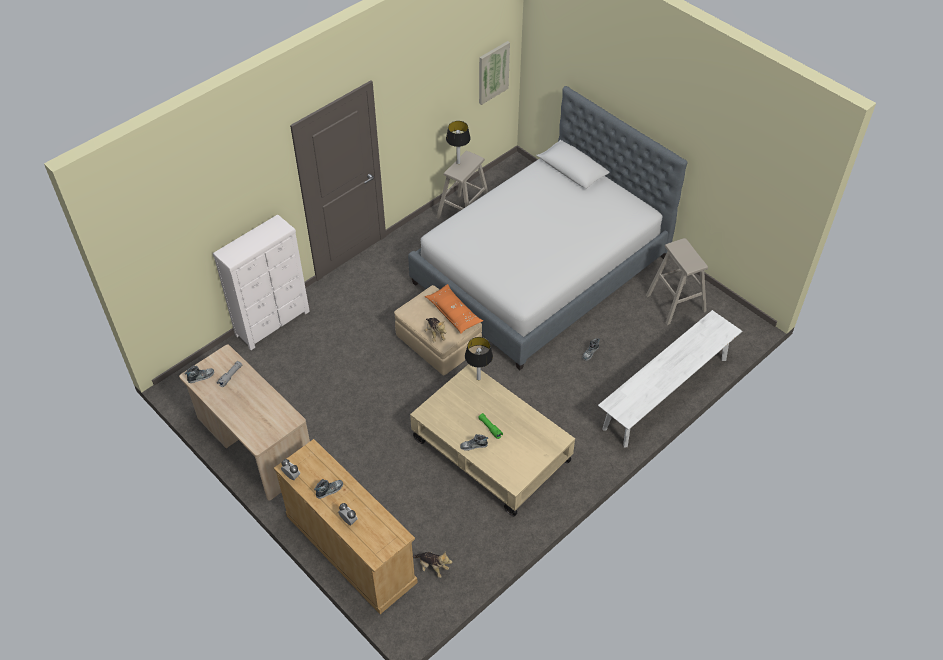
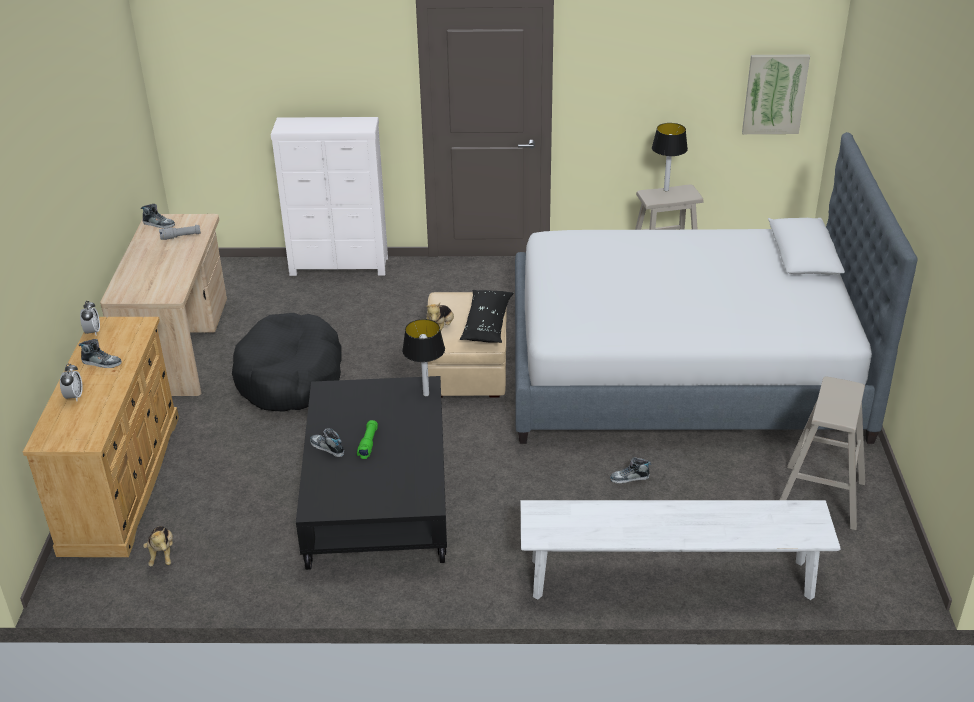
camera: 45 degrees right, 15 degrees down
beige coffee table [410,364,575,516] -> black coffee table [296,376,447,570]
orange pillow [425,284,483,334] -> black pillow [460,290,514,343]
none -> black dog bed [232,313,342,412]

